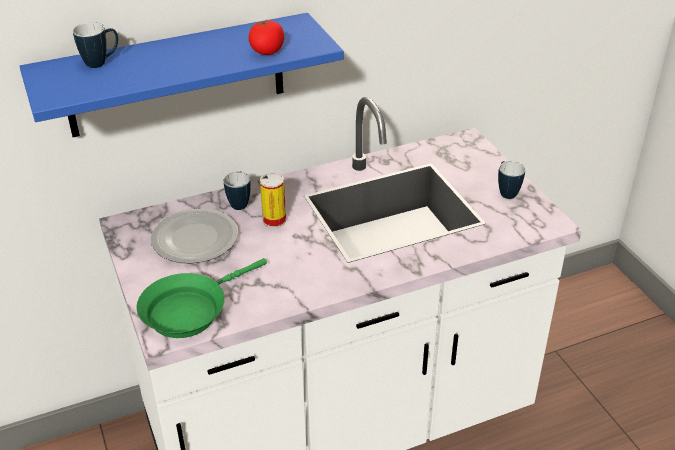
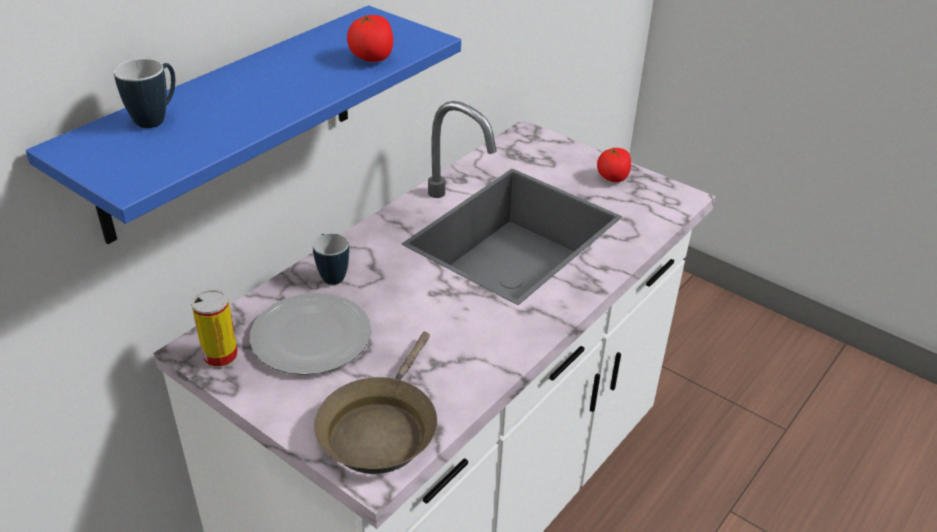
camera: 30 degrees left, 0 degrees up
green frying pan [136,258,267,338] -> brown frying pan [314,332,437,474]
can [260,173,286,228] -> can moved to [191,289,238,369]
mug [498,161,525,199] -> tomato [597,147,631,182]

